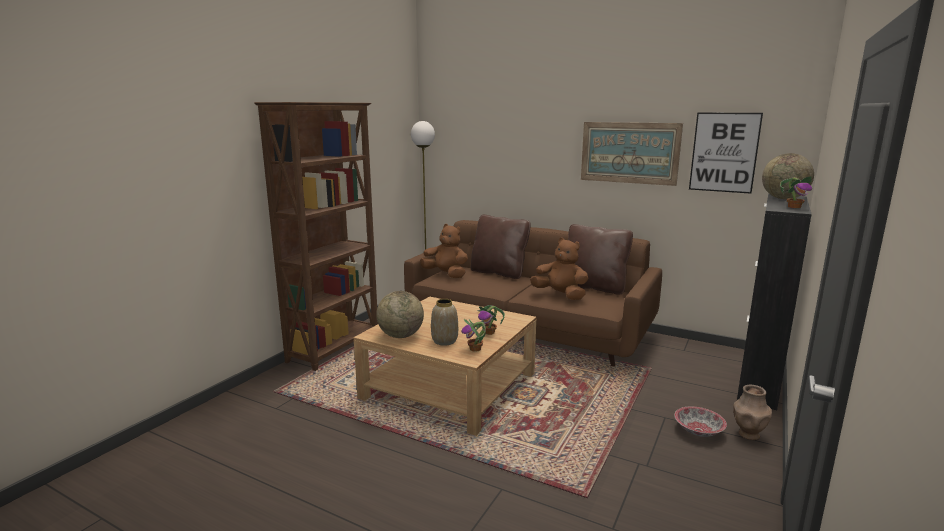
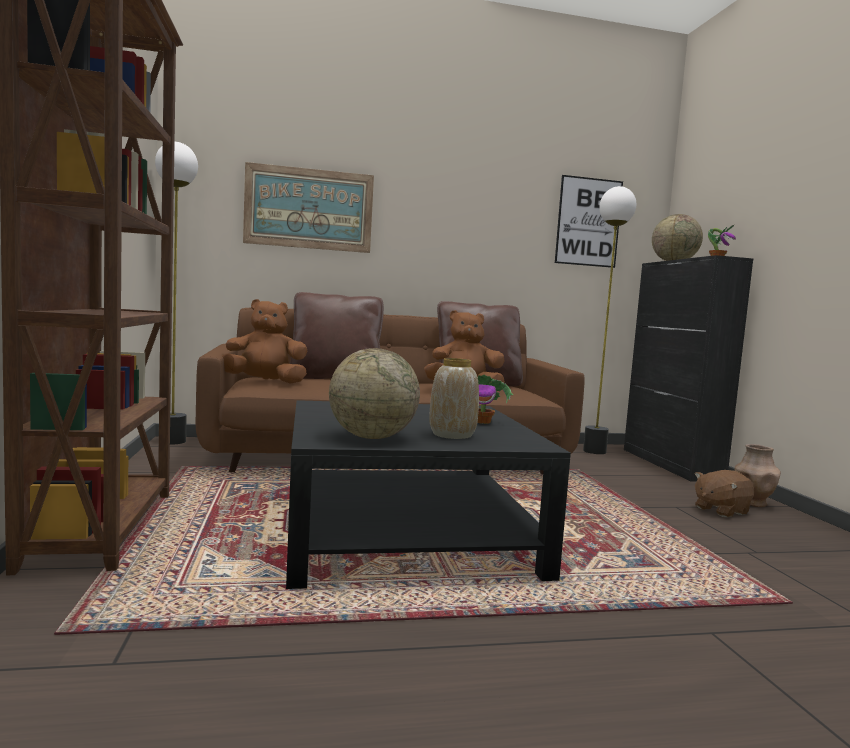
camera: 40 degrees left, 10 degrees down
beige coffee table [354,297,536,436] -> black coffee table [286,400,571,589]
potted plant [461,319,486,352] -> none
picture [581,122,683,186] -> picture moved to [243,162,374,253]
bowl [674,406,727,437] -> brown plush toy [695,470,755,517]
none -> floor lamp [583,186,636,454]

